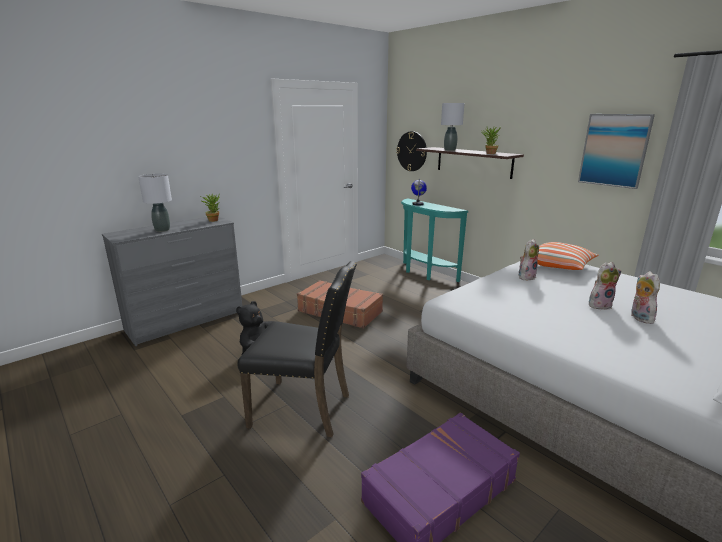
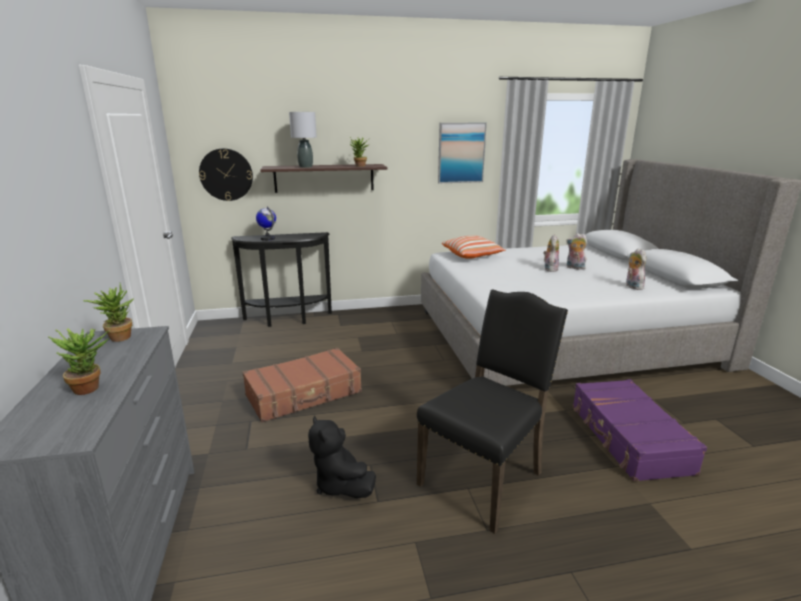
camera: 60 degrees left, 0 degrees up
grey table lamp [138,174,172,232] -> potted plant [49,329,110,395]
turquoise console table [401,198,468,282] -> black console table [231,232,332,327]
plush toy [519,239,539,281] -> plush toy moved to [626,248,646,290]

